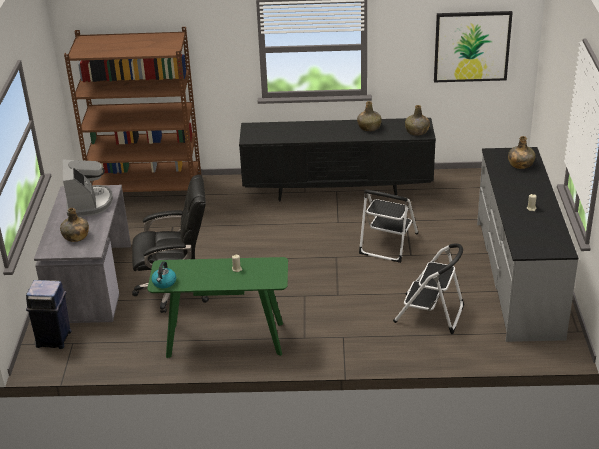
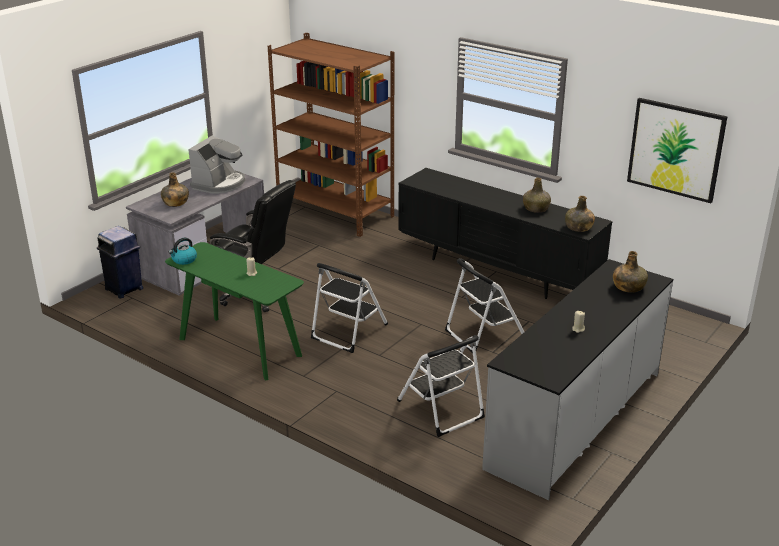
camera: 35 degrees right, 5 degrees down
none -> step ladder [311,263,388,353]

